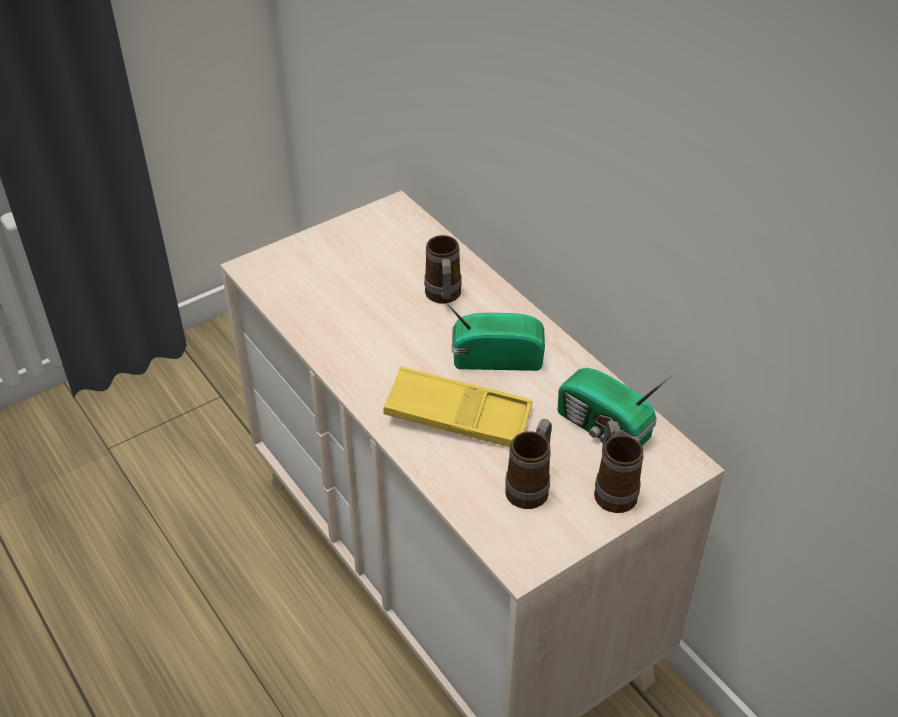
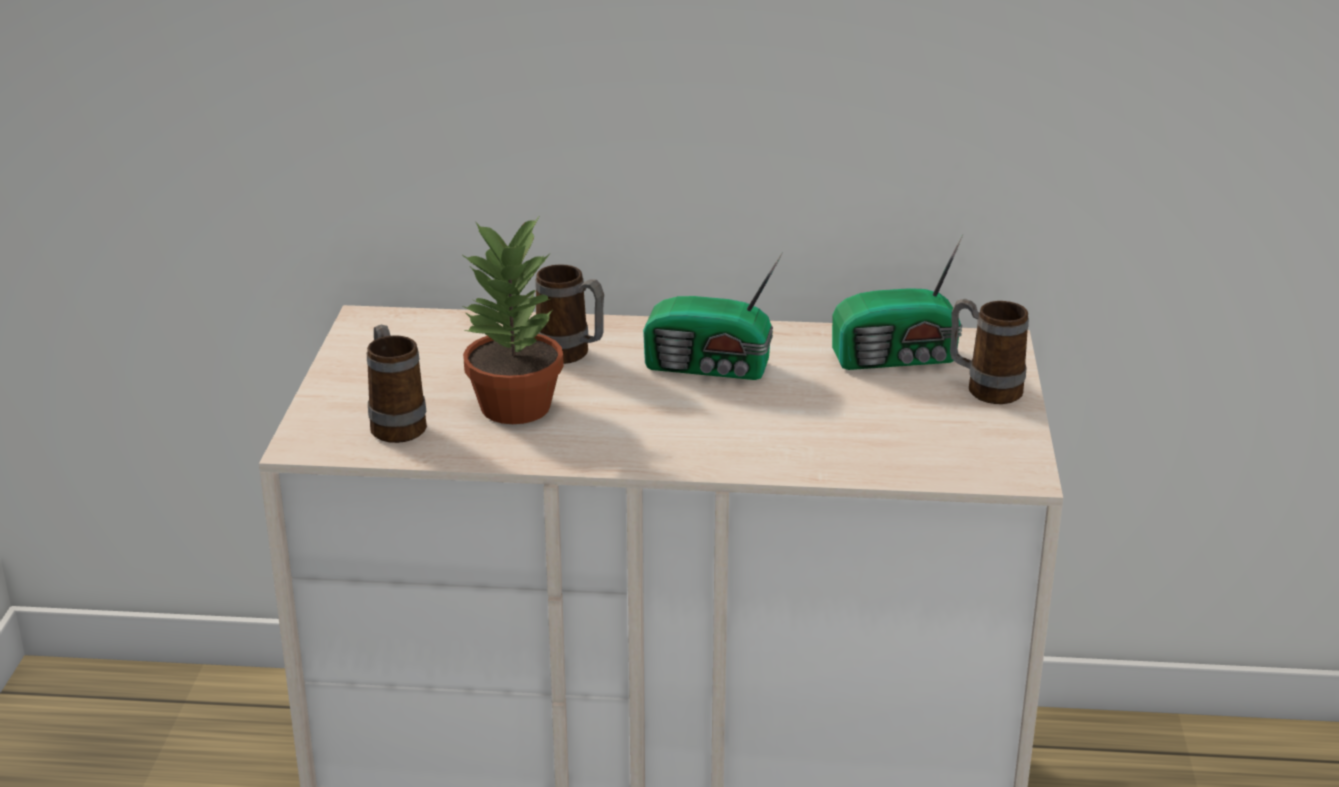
camera: 50 degrees left, 15 degrees down
yellow tray [383,366,532,447] -> none
radio [447,303,545,371] -> radio turned 120 degrees counterclockwise [643,252,783,380]
mug [505,419,552,509] -> mug moved to [367,325,427,443]
none -> potted plant [462,217,564,424]

